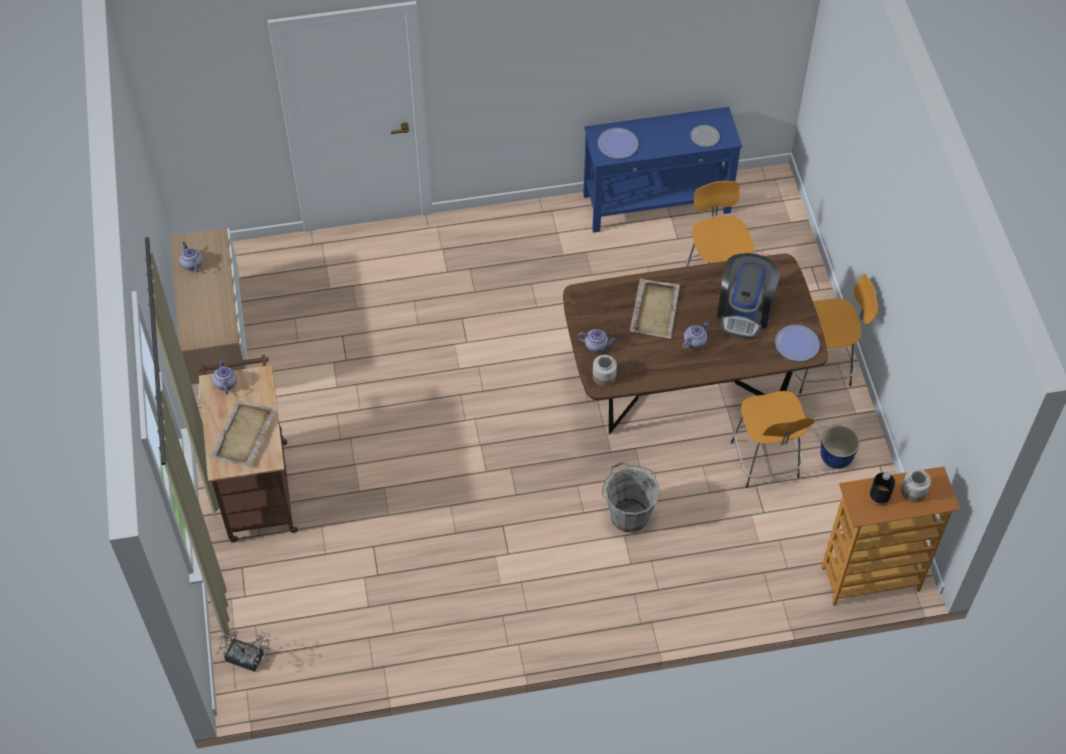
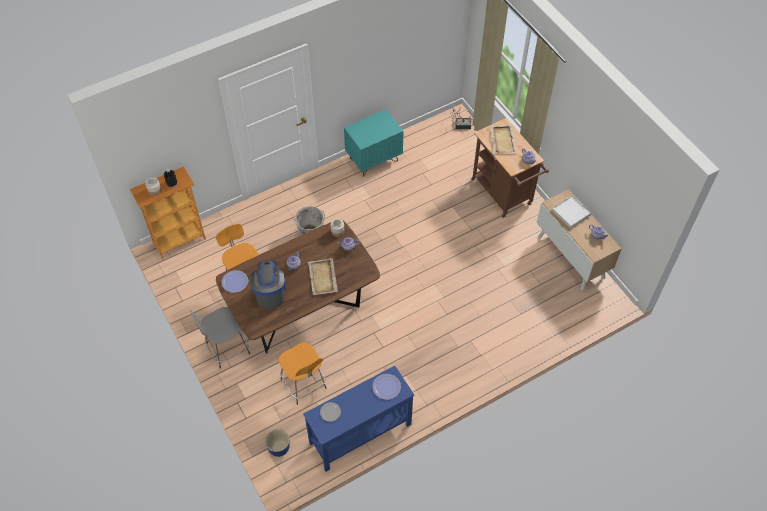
camera: 160 degrees right, 0 degrees up
orange stool [795,274,878,394] -> grey stool [190,307,250,369]
planter [820,425,860,469] -> planter moved to [265,429,290,457]
none -> turquoise nightstand [344,109,404,177]
none -> white tray [552,195,591,229]

